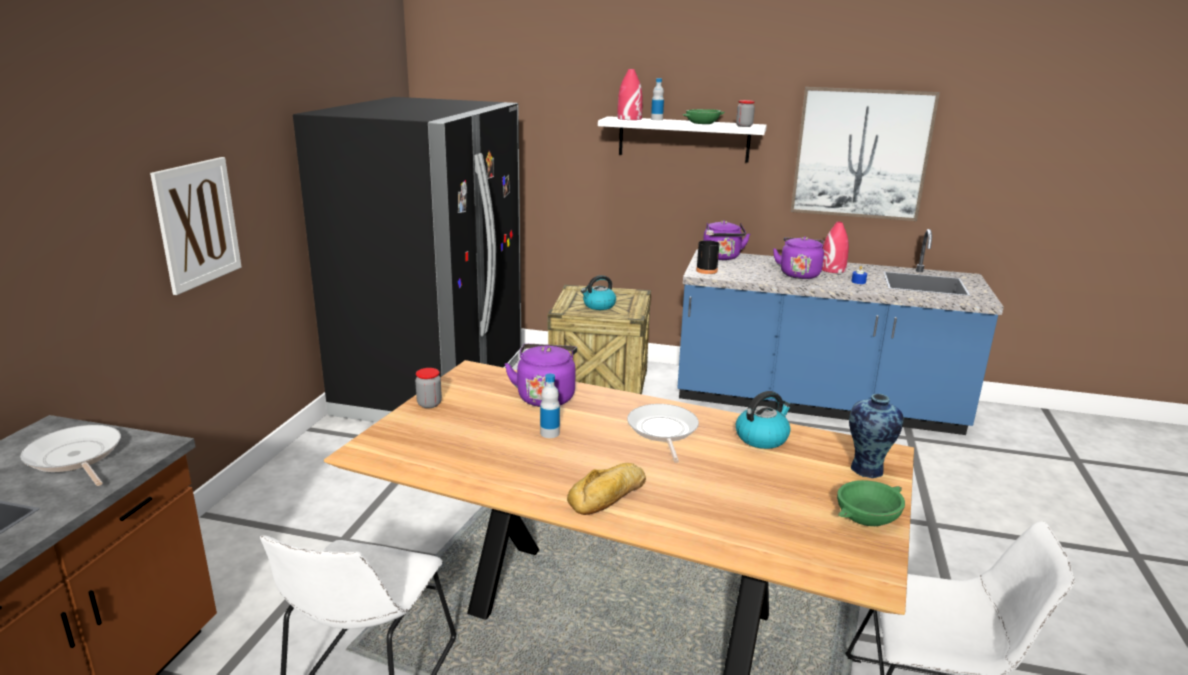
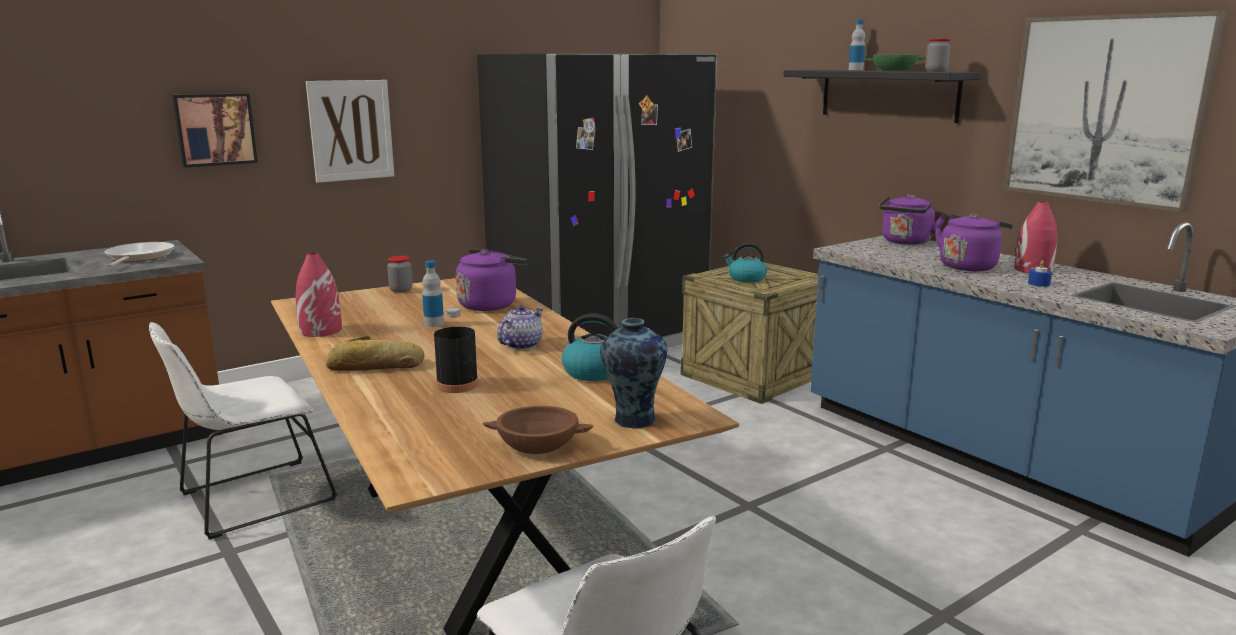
camera: 40 degrees right, 5 degrees down
white shelf [598,116,767,163] -> black shelf [783,70,981,123]
red vase [617,69,642,120] -> red vase moved to [296,252,342,337]
frying pan [627,404,699,463] -> teapot [497,305,543,350]
black bottle [696,230,719,274] -> black bottle moved to [434,308,478,393]
green bowl [837,480,905,526] -> brown bowl [483,406,593,454]
none -> picture [172,93,258,168]

